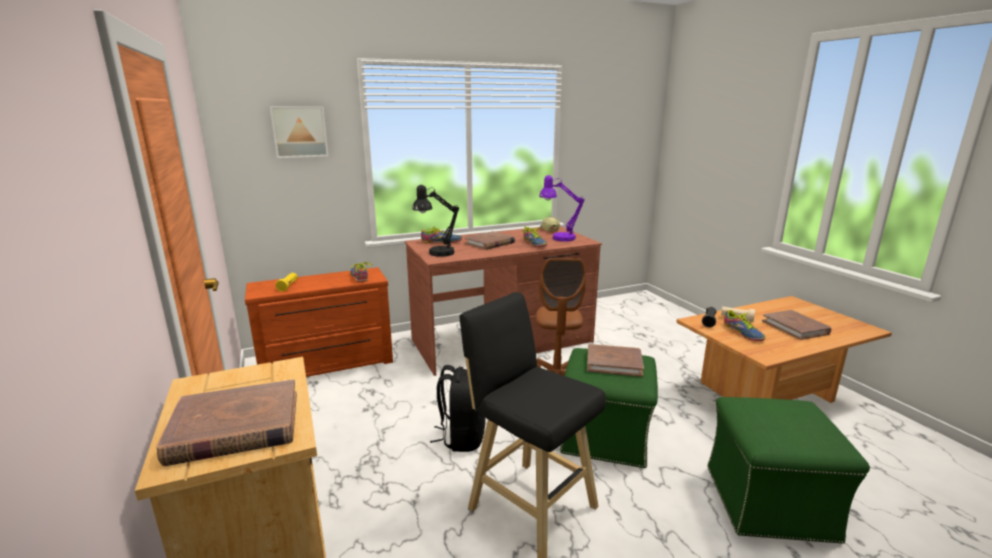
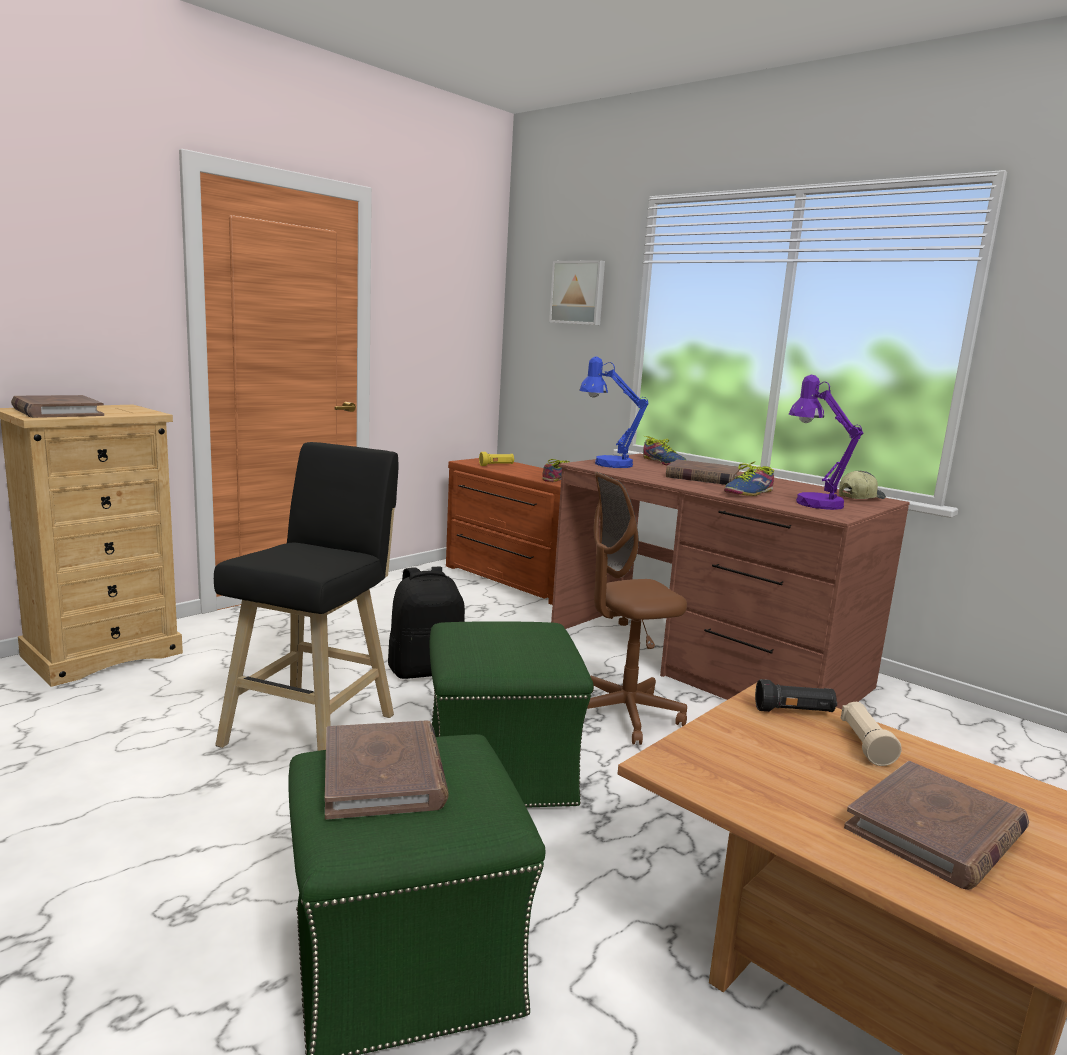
camera: 65 degrees right, 5 degrees down
black table lamp [412,185,459,257] -> blue table lamp [579,357,649,468]
brown book [587,344,644,377] -> brown book moved to [325,721,449,820]
shoe [724,310,766,341] -> none

